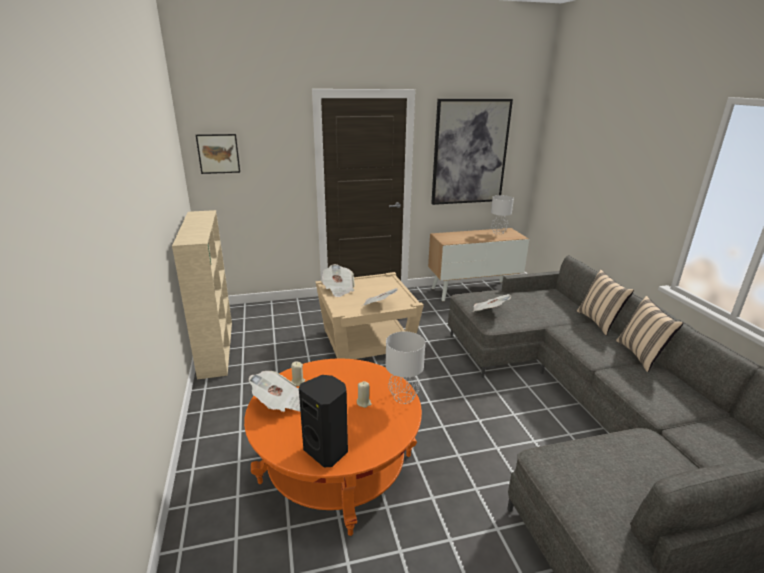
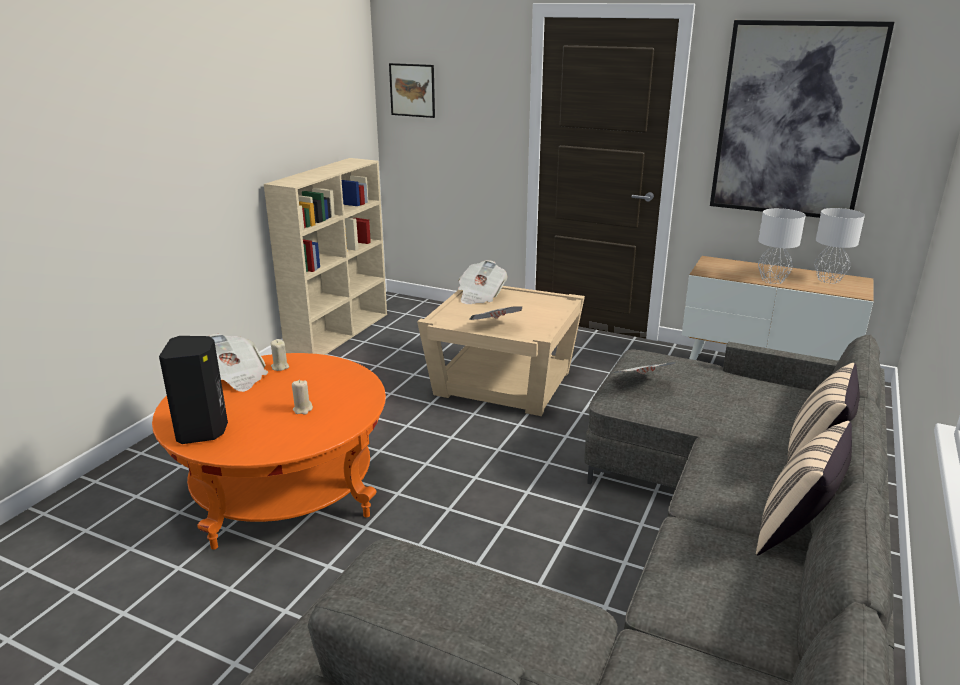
camera: 40 degrees right, 0 degrees up
grey table lamp [386,331,425,404] -> grey table lamp moved to [758,208,806,284]

